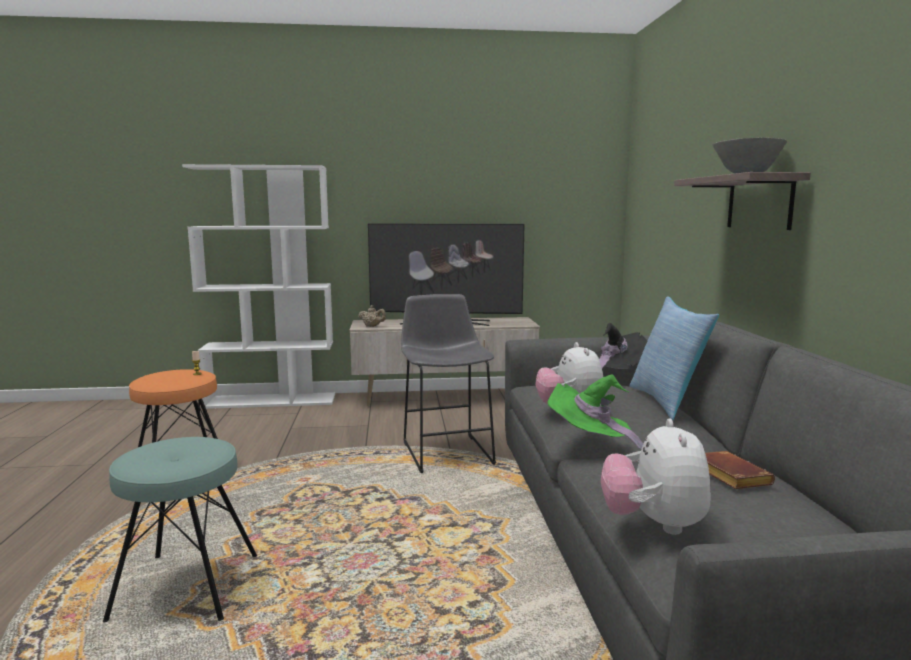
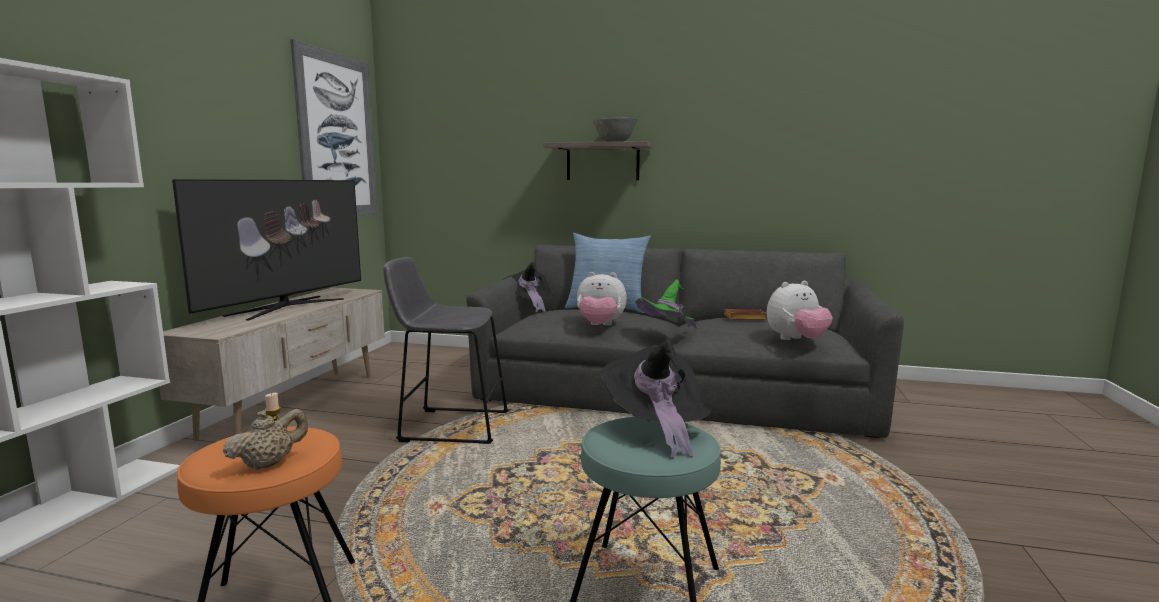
camera: 70 degrees left, 0 degrees up
beige teapot [358,305,386,327] -> beige teapot moved to [223,409,308,470]
plush toy [601,419,711,535] -> plush toy turned 45 degrees counterclockwise [767,281,833,340]
none -> picture [290,39,377,216]
none -> black hat [601,340,711,459]

